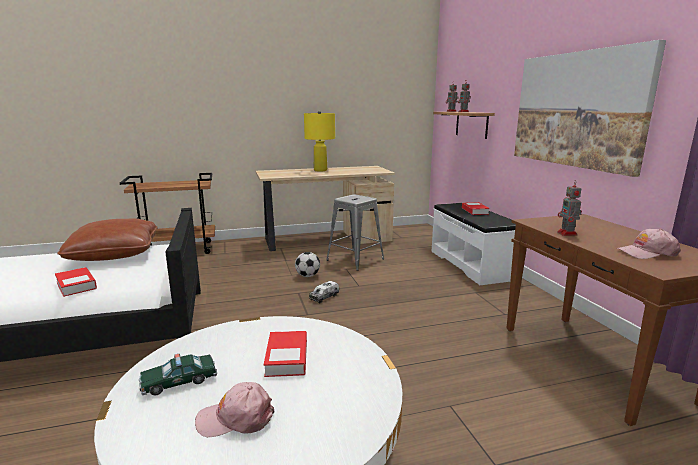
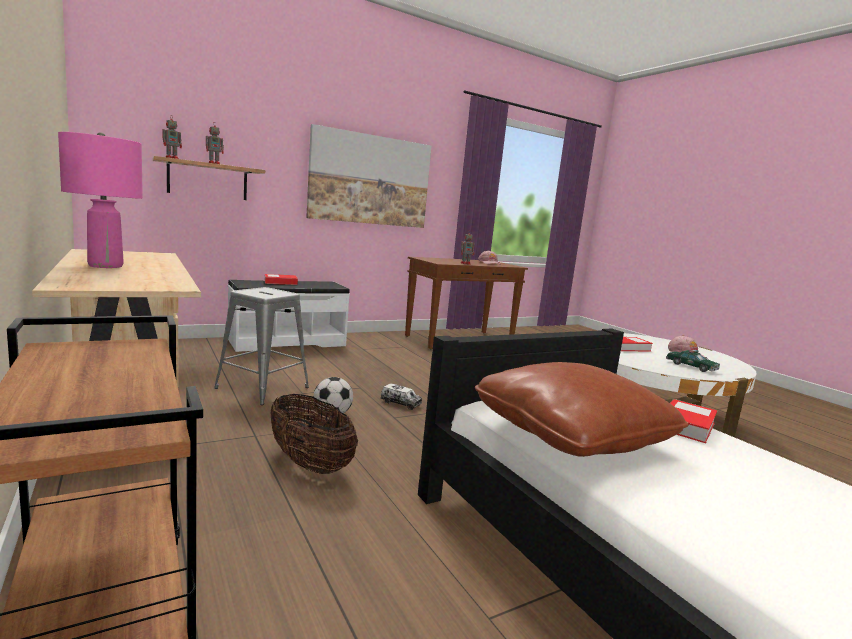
camera: 105 degrees left, 5 degrees down
yellow table lamp [304,111,335,172] -> pink table lamp [58,132,143,268]
none -> basket [271,394,358,474]

